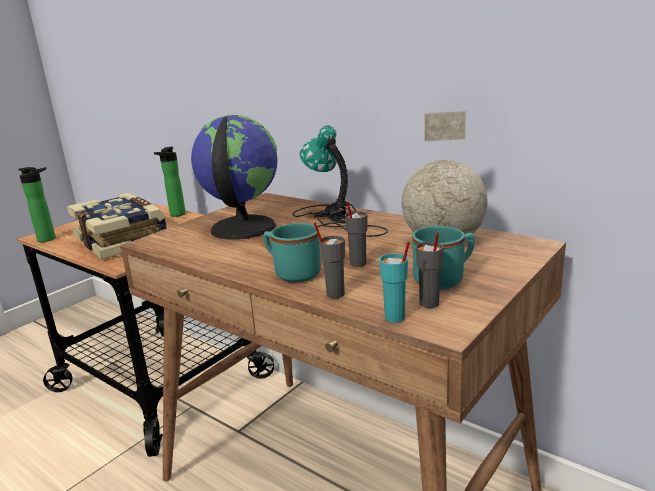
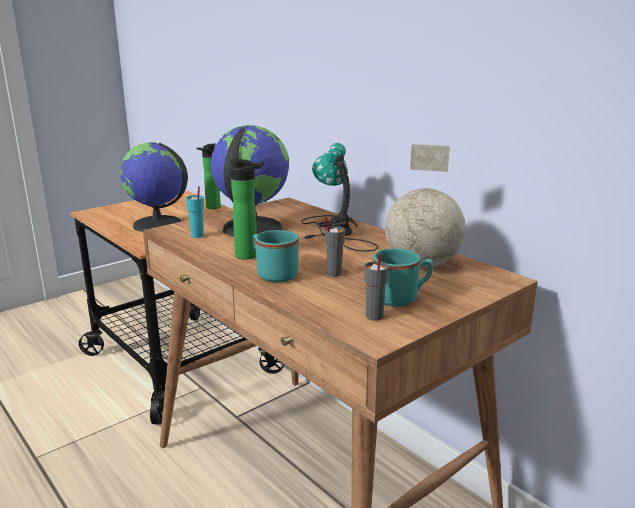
camera: 10 degrees right, 0 degrees up
bottle [18,167,56,242] -> bottle moved to [230,159,264,260]
book [67,193,166,259] -> globe [120,142,188,232]
grey cup [314,223,345,298] -> none
turquoise cup [379,241,410,323] -> turquoise cup moved to [186,186,204,238]

